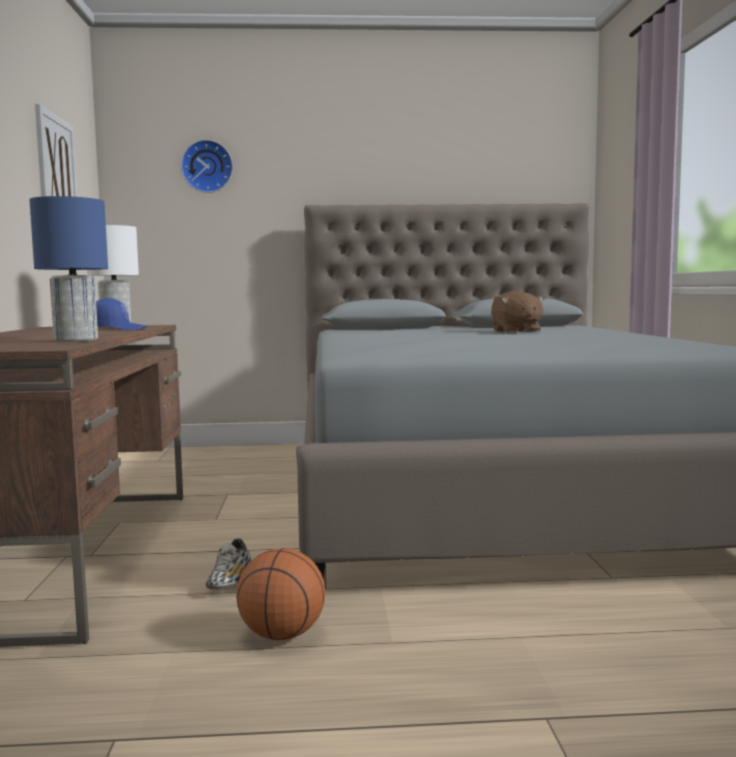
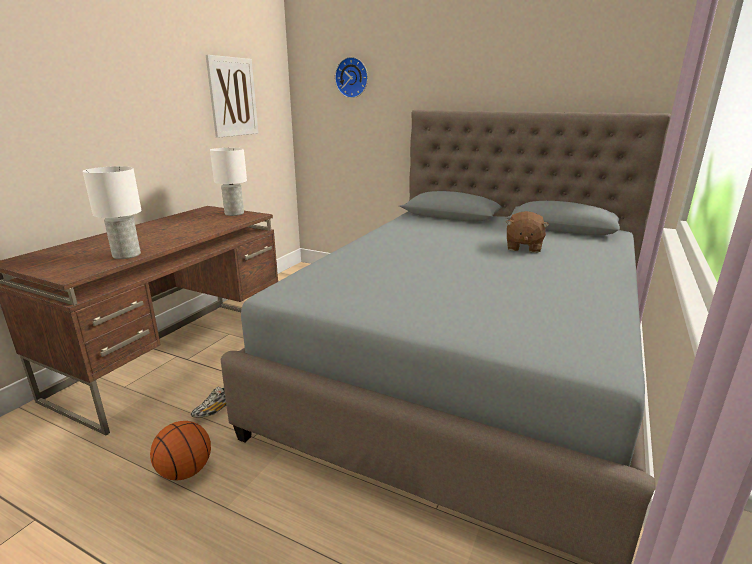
camera: 30 degrees right, 15 degrees up
blue table lamp [29,196,108,342] -> white table lamp [82,166,142,259]
blue cap [96,298,147,330] -> none

